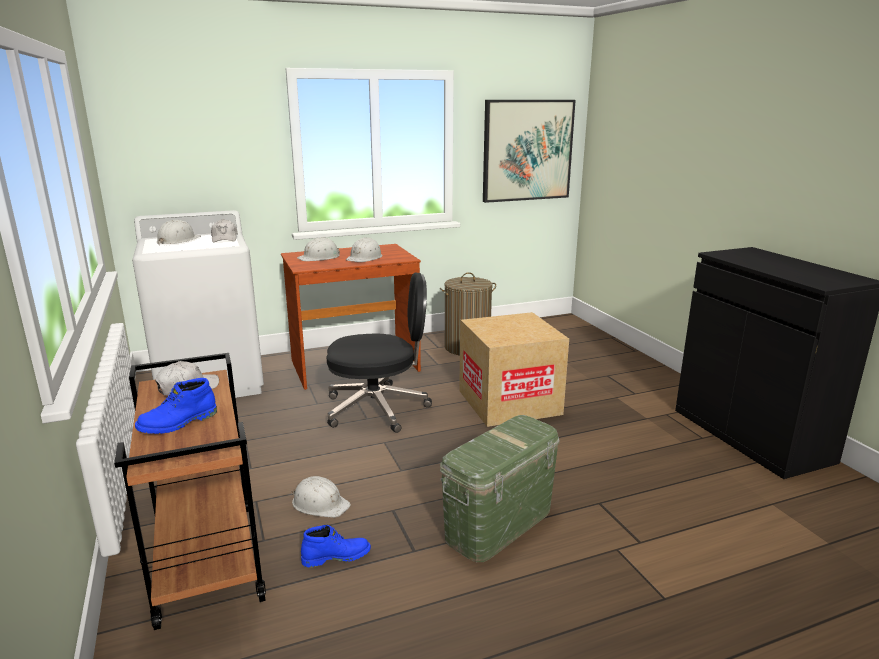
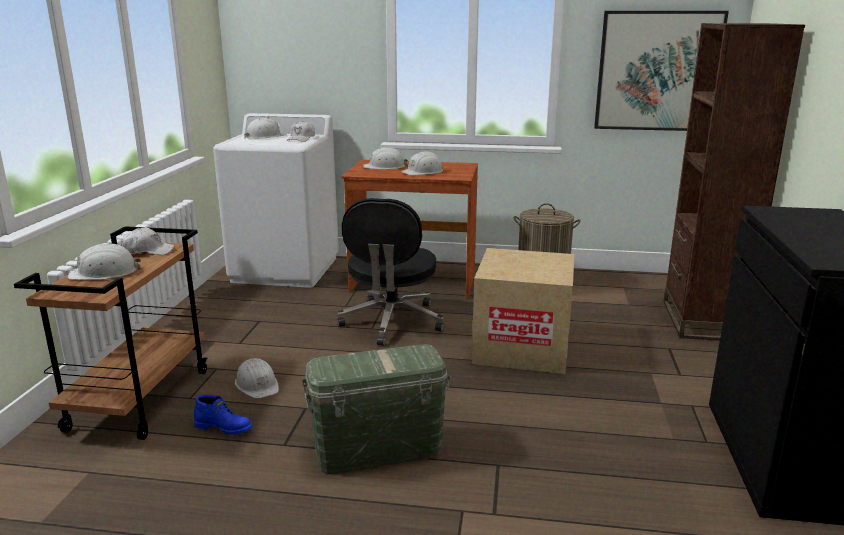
camera: 30 degrees right, 0 degrees up
blue boot [135,378,217,434] -> white hard hat [68,243,141,280]
black office chair [326,273,432,433] -> black office chair turned 75 degrees clockwise [337,198,444,346]
none -> brown bookcase [664,23,805,341]

